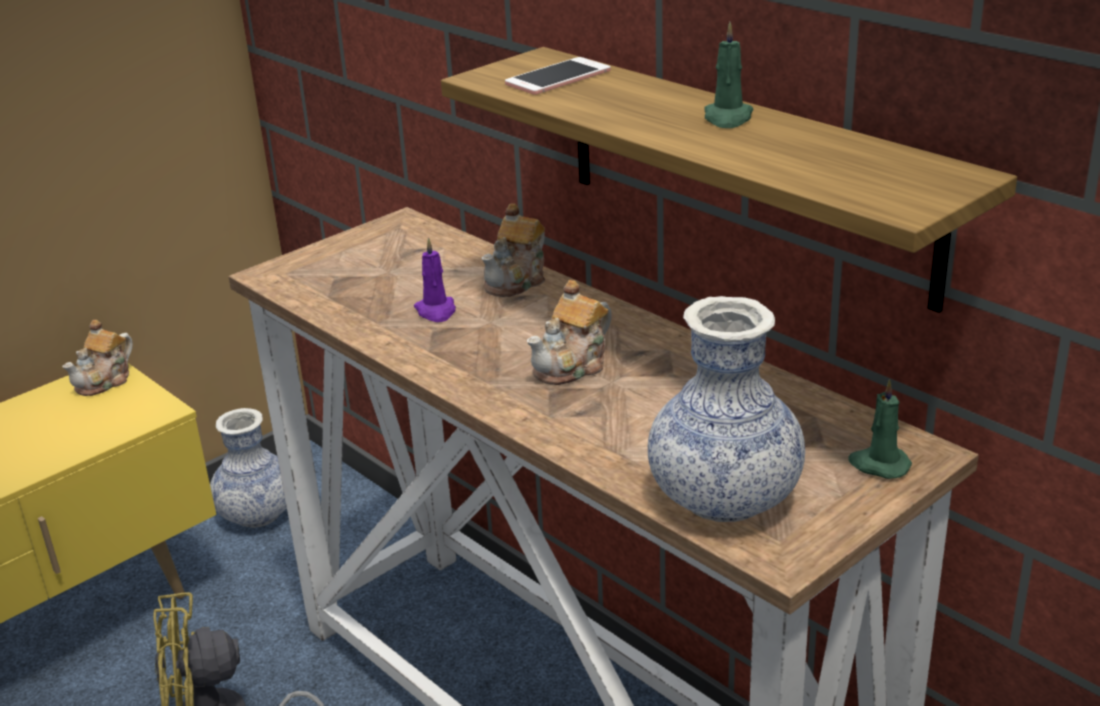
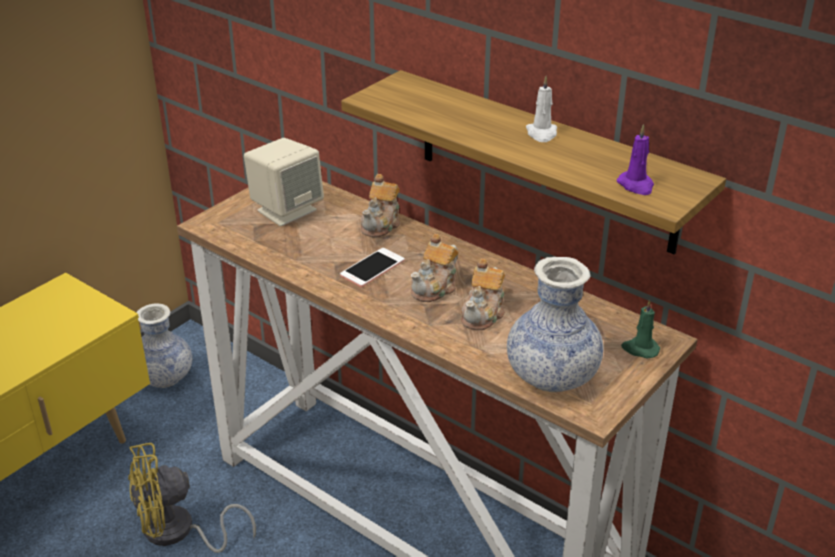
camera: 10 degrees left, 5 degrees up
teapot [62,320,133,396] -> teapot moved to [461,259,505,330]
purple candle [414,237,456,322] -> purple candle moved to [617,124,654,195]
phone [505,57,611,95] -> phone moved to [340,248,405,287]
green candle [704,22,753,128] -> white candle [526,76,557,142]
none -> beige speaker [244,138,324,226]

